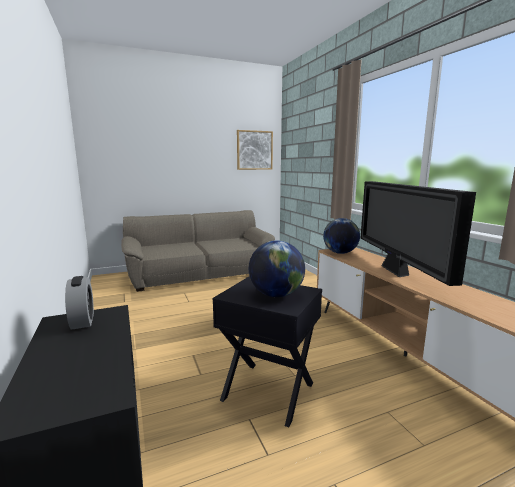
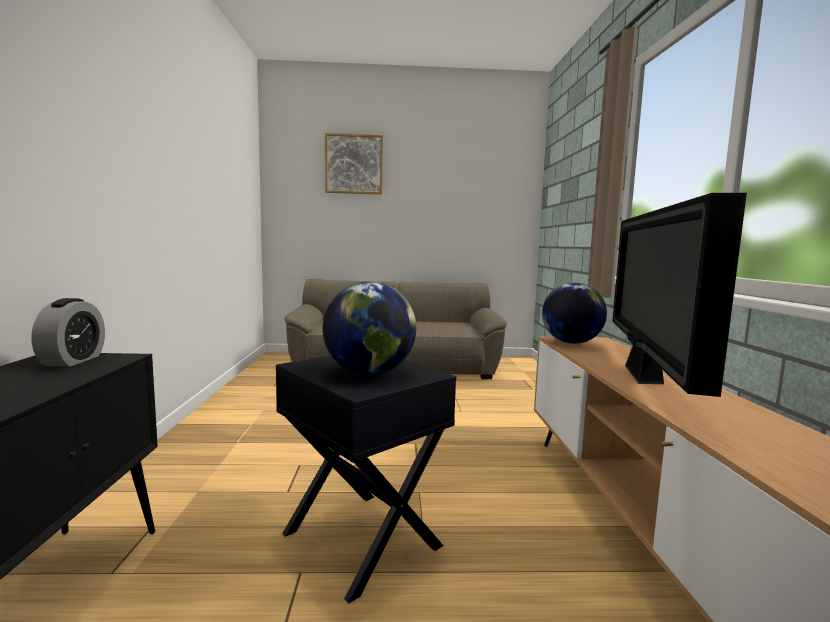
camera: 20 degrees right, 5 degrees down
picture [237,130,273,170] -> picture moved to [325,133,383,195]

